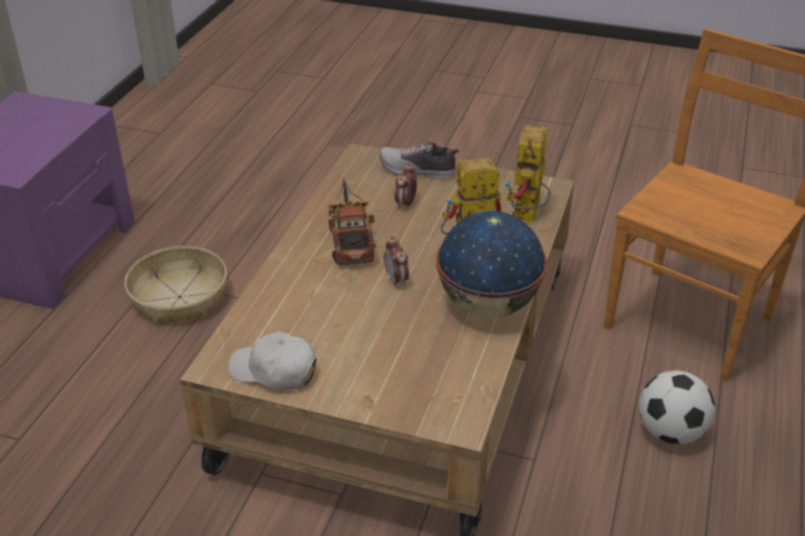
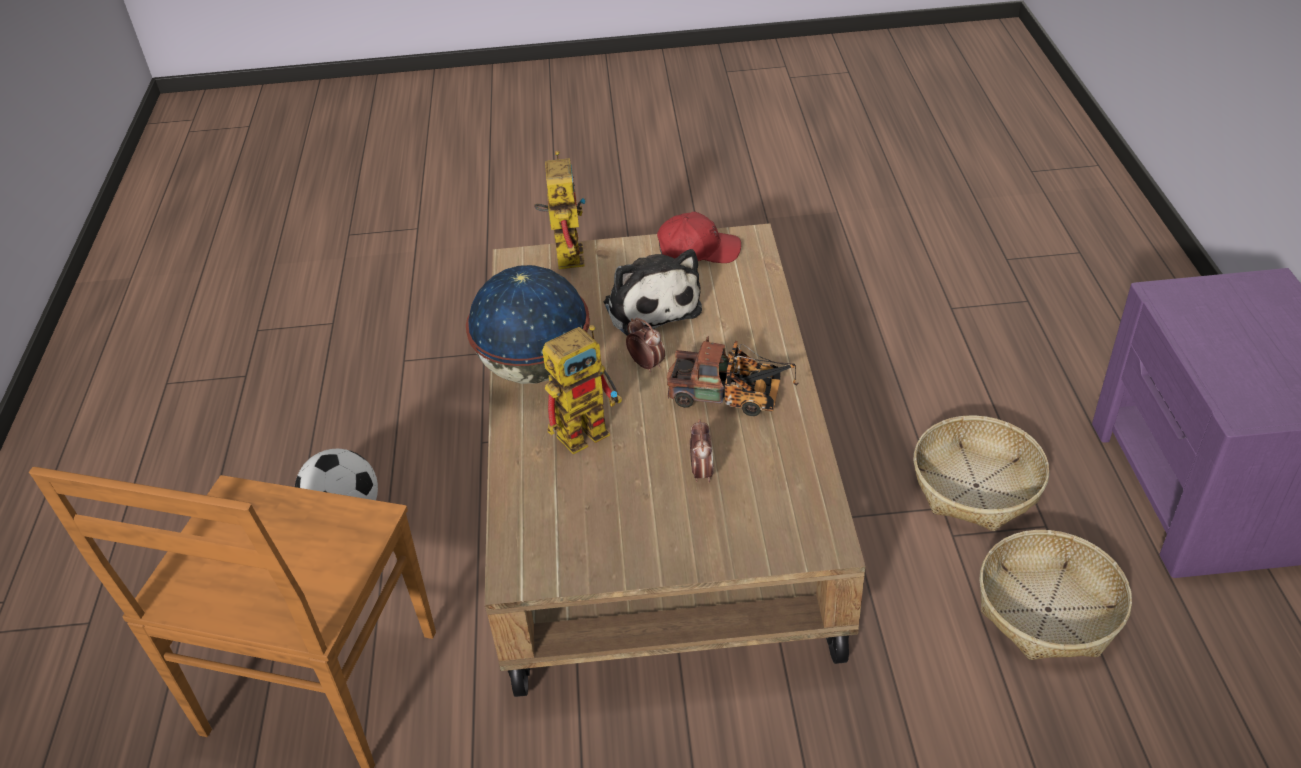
camera: 160 degrees right, 5 degrees up
white cap [228,331,317,390] -> red cap [657,212,741,263]
toy truck [328,178,375,265] -> toy truck turned 45 degrees counterclockwise [667,336,799,416]
shoe [379,141,459,180] -> none
toy robot [505,125,551,223] -> toy robot moved to [534,150,586,269]
none -> plush toy [604,249,702,336]
none -> basket [979,530,1132,660]

